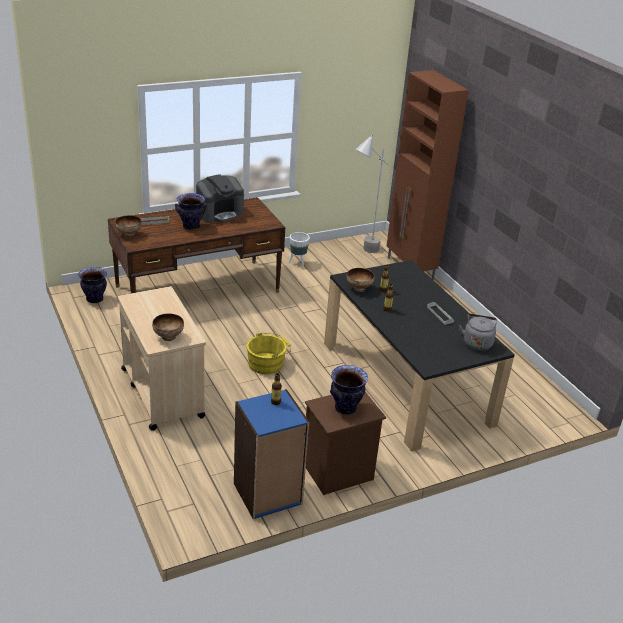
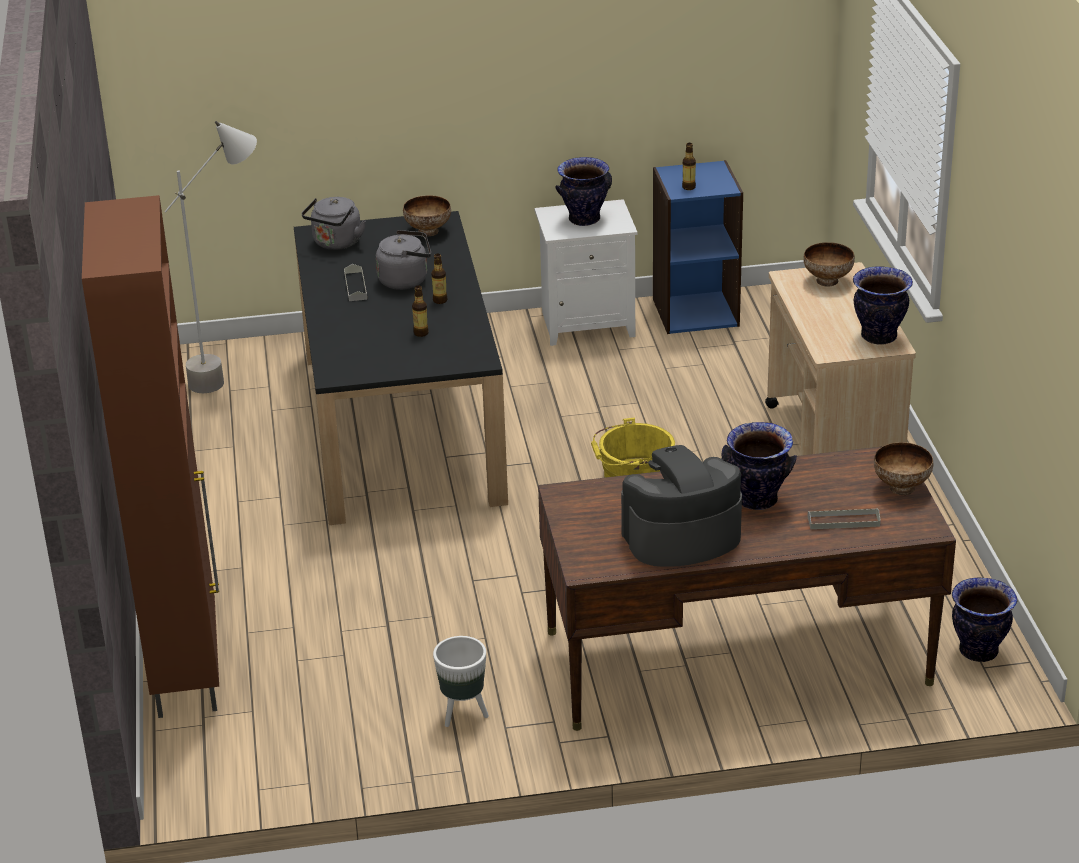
camera: 160 degrees left, 0 degrees up
brown nightstand [305,392,386,495] -> white nightstand [534,199,638,346]
bowl [347,268,374,292] -> bowl moved to [403,195,451,236]
grey floor lamp [355,135,389,253] -> grey floor lamp moved to [165,121,257,393]
none -> grey kettle [376,230,431,290]
none -> vase [853,266,913,345]

